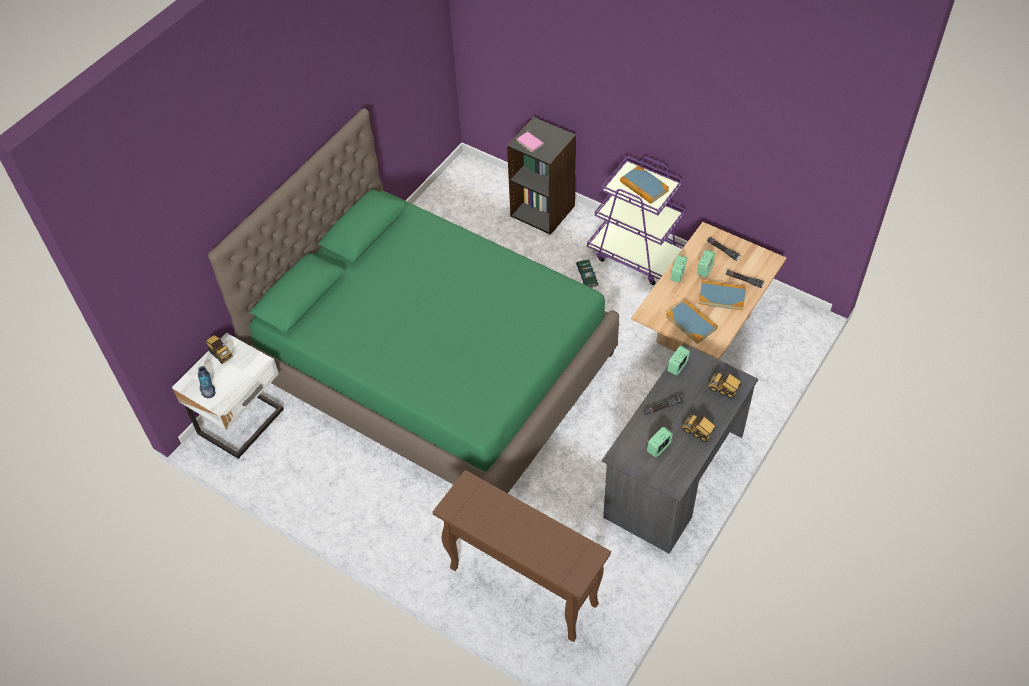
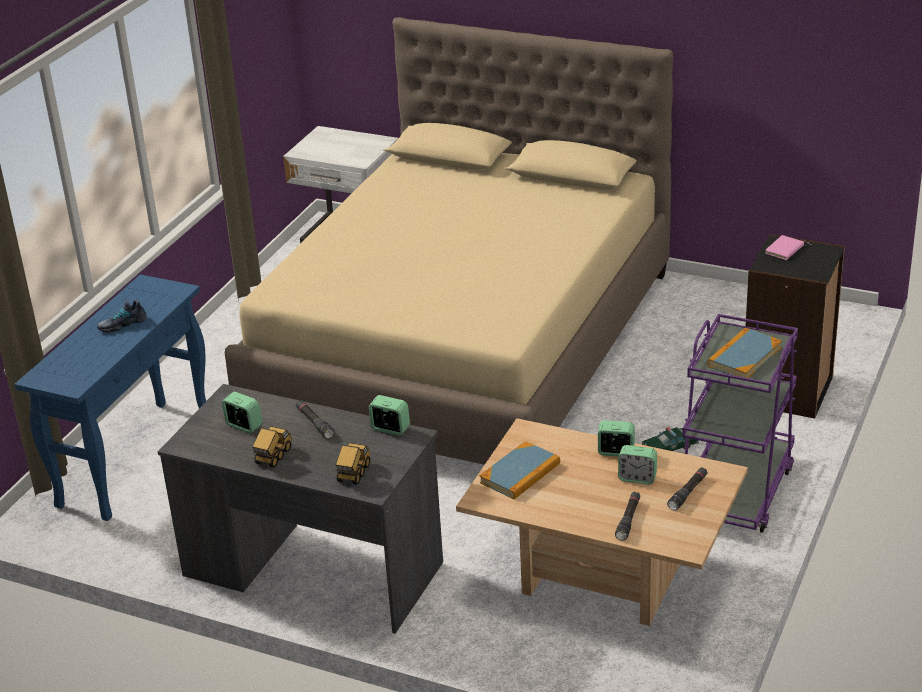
camera: 80 degrees right, 20 degrees down
shoe [198,366,216,398] -> shoe moved to [97,300,146,333]
toy truck [205,335,233,364] -> none
green bed [208,109,619,493] -> beige bed [225,17,673,465]
brown console table [432,470,611,642] -> blue console table [14,274,206,521]
book [698,280,746,310] -> none

